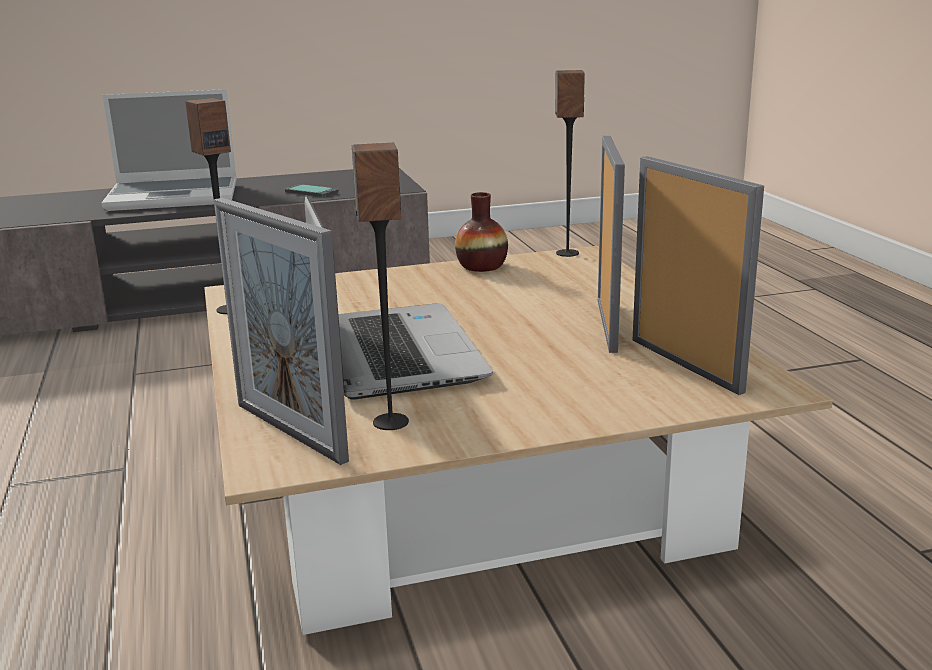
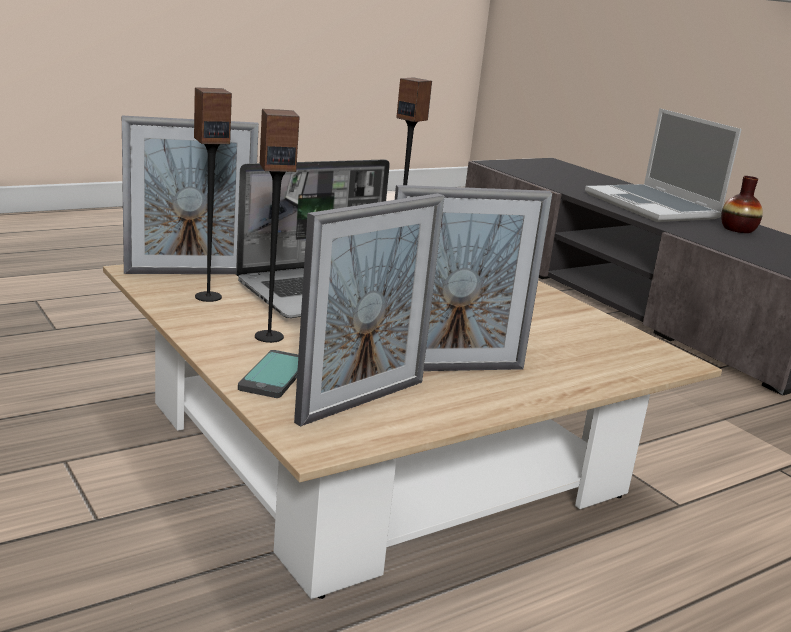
camera: 70 degrees right, 0 degrees up
picture frame [214,198,349,465] -> picture frame turned 135 degrees counterclockwise [122,116,259,274]
phone [285,184,339,197] -> phone moved to [238,350,298,398]
vase [455,192,508,272] -> vase moved to [721,176,763,233]
speaker [555,70,585,257] -> speaker moved to [255,109,299,343]

